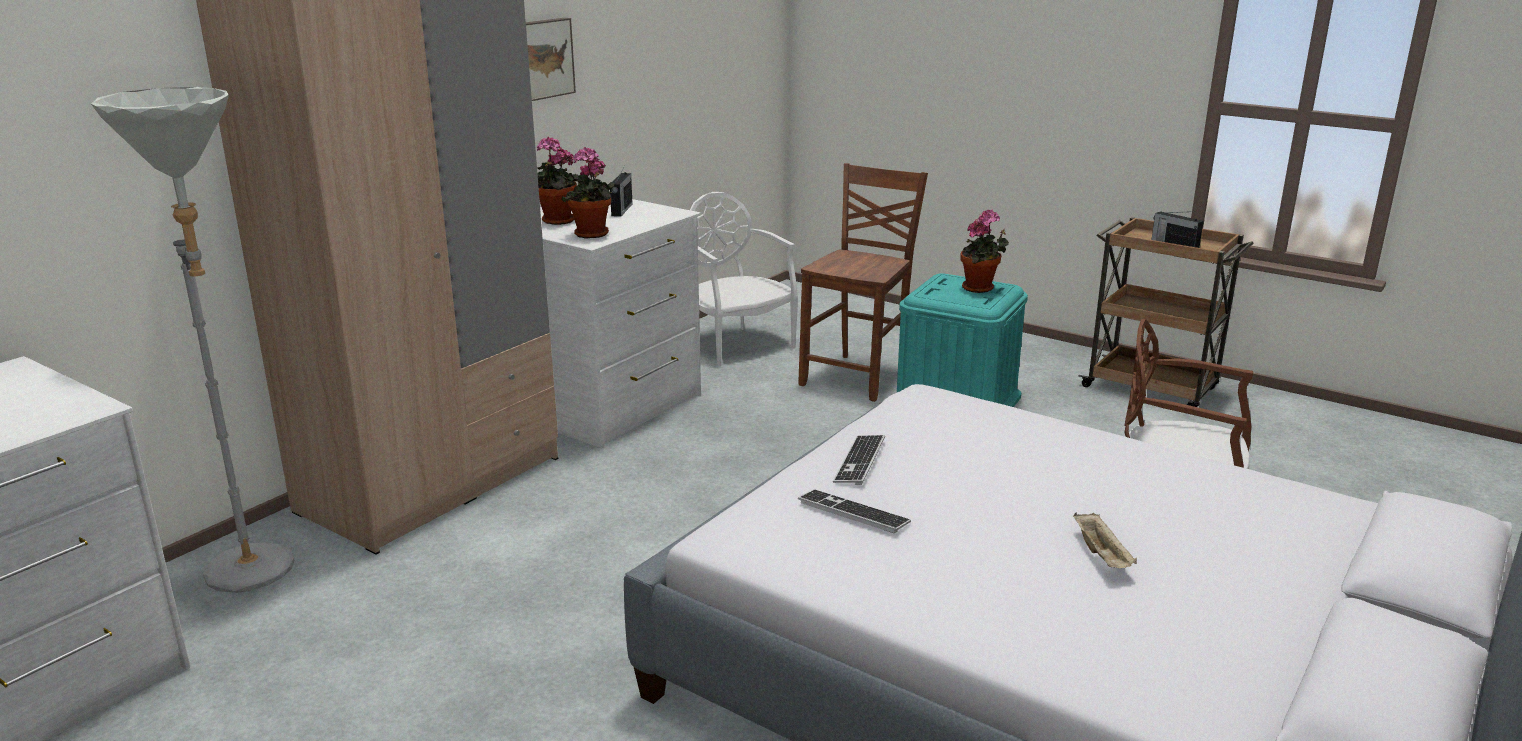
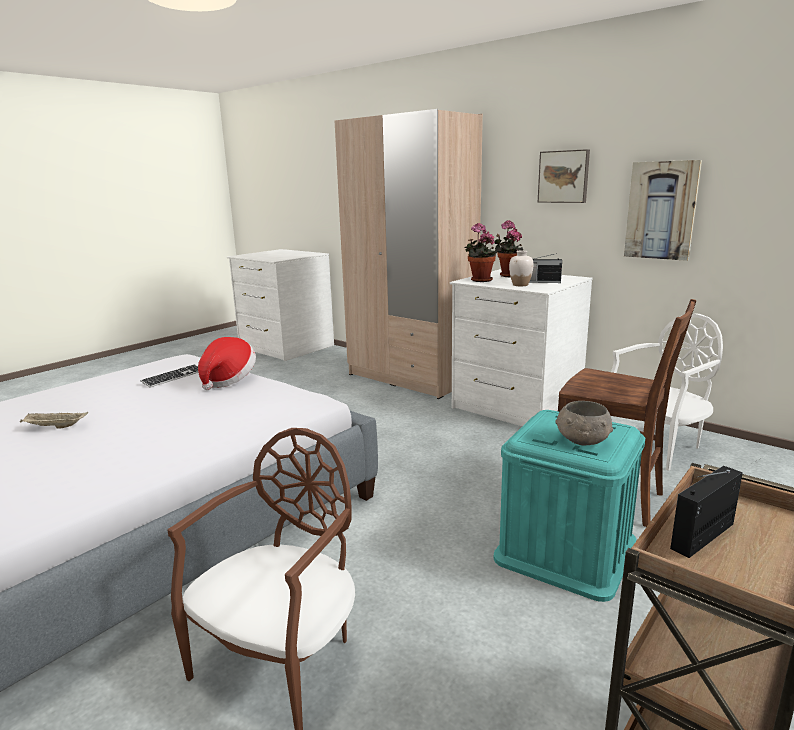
camera: 95 degrees right, 5 degrees down
grey floor lamp [91,87,294,593] -> none
keyboard [833,435,885,485] -> hat [198,337,256,390]
potted plant [960,210,1009,293] -> grey bowl [555,401,613,445]
none -> white vase [509,250,534,286]
none -> picture [624,160,702,261]

